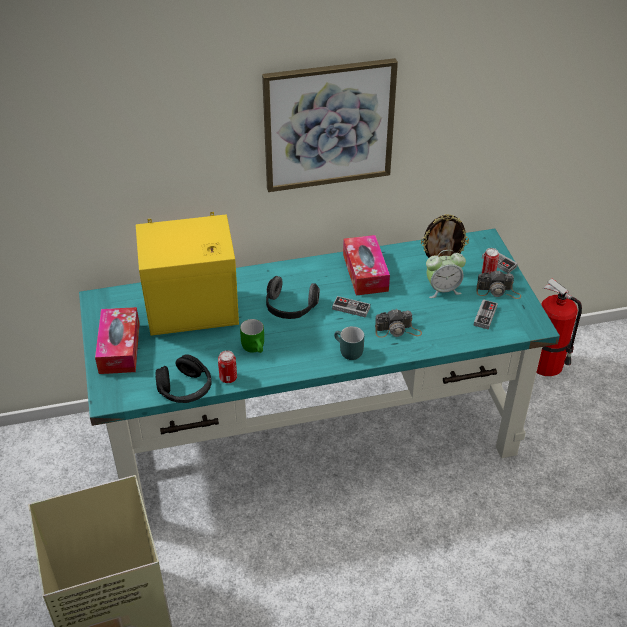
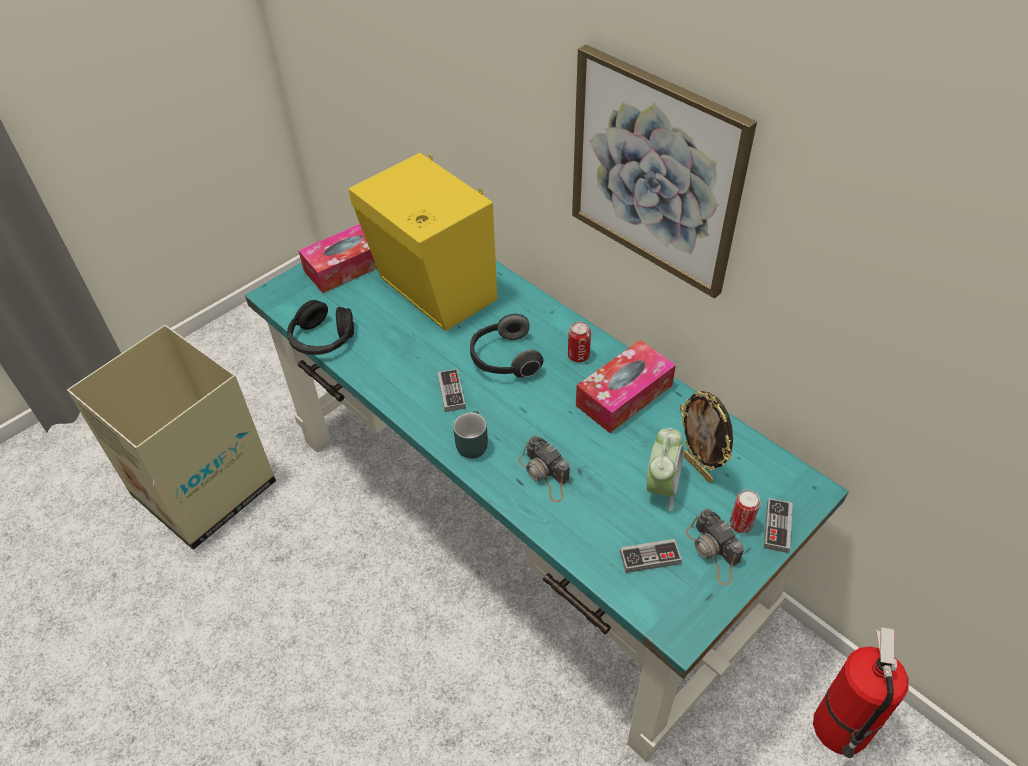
camera: 60 degrees right, 5 degrees up
can [218,350,237,383] -> can moved to [568,321,591,362]
green mug [240,319,264,353] -> none
game controller [332,296,370,318] -> game controller moved to [437,369,466,412]
alarm clock [426,250,466,298] -> alarm clock turned 120 degrees counterclockwise [647,428,683,511]

